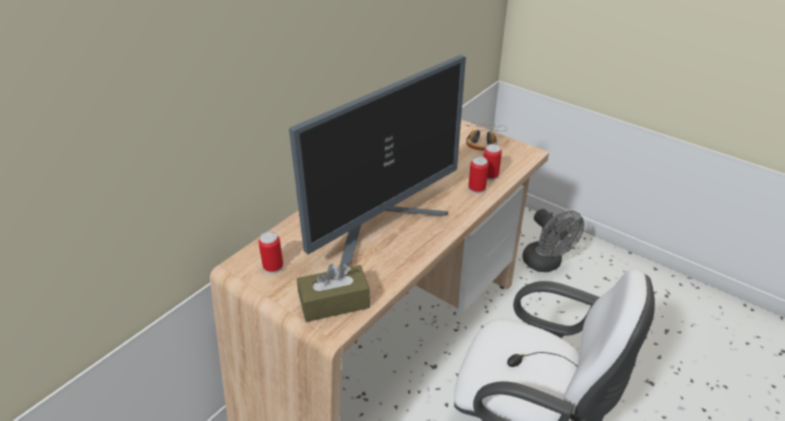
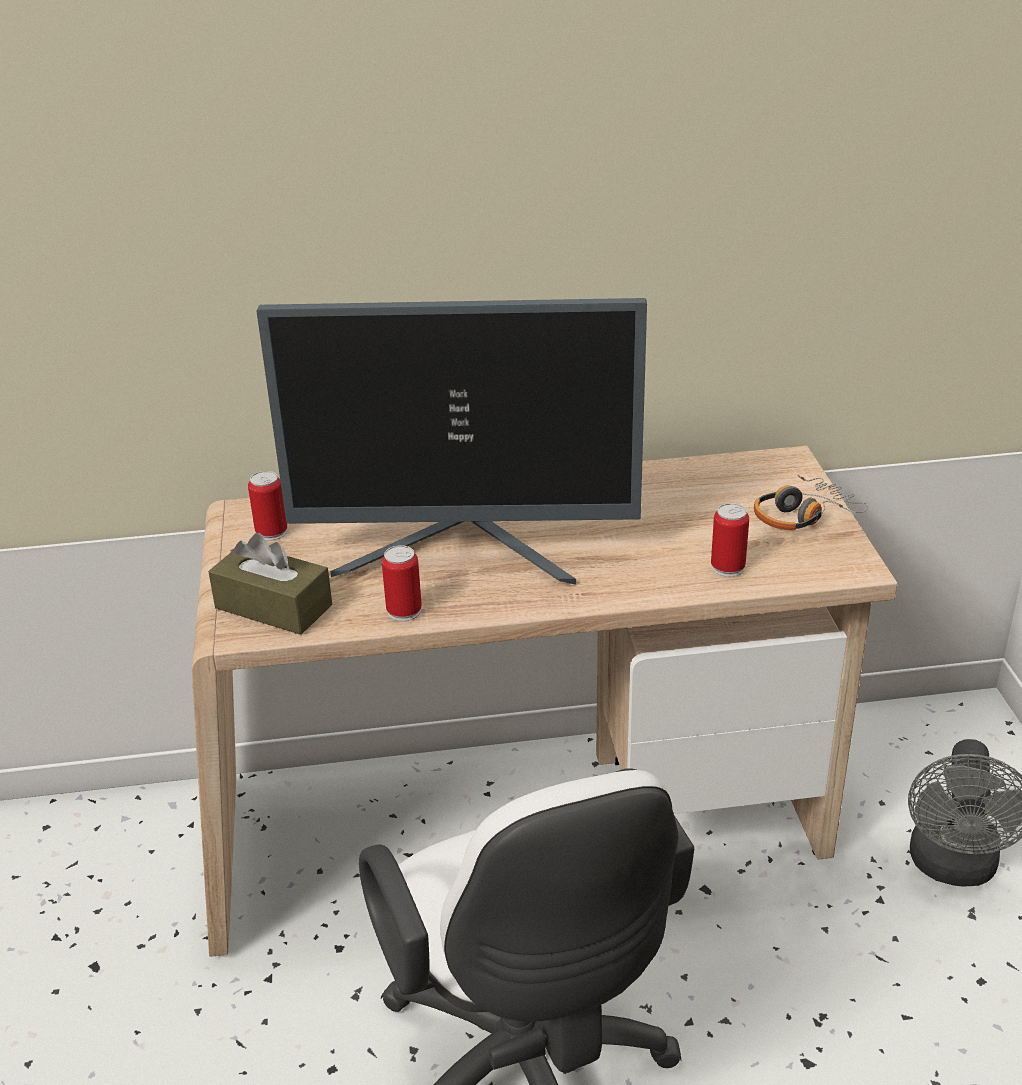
camera: 45 degrees right, 5 degrees down
can [468,156,489,194] -> can moved to [382,545,422,621]

